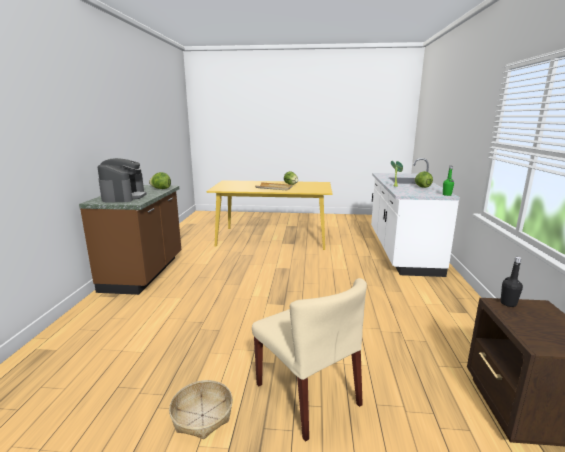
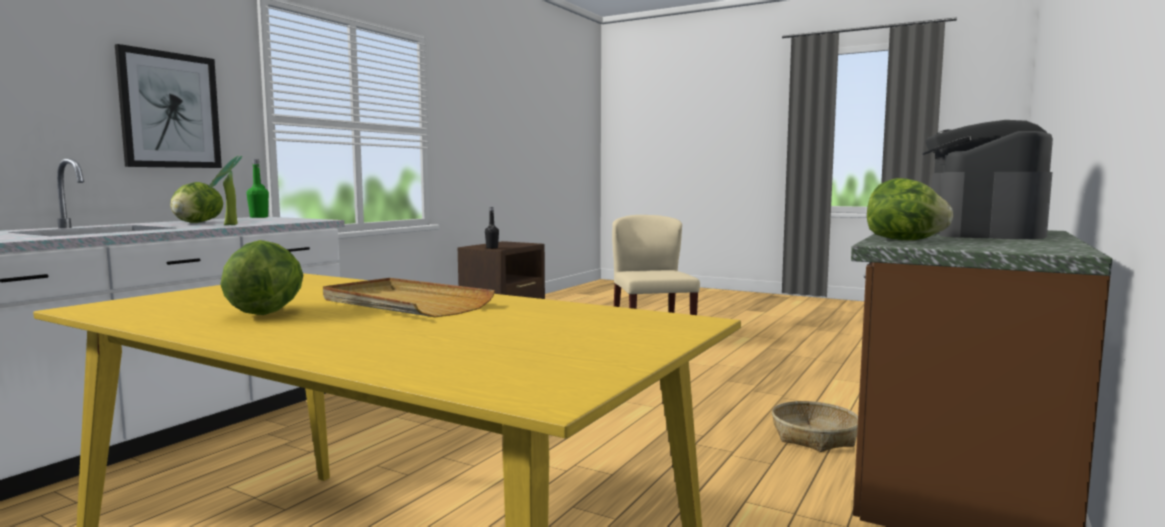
camera: 155 degrees left, 10 degrees down
basket [169,380,233,439] -> basket moved to [772,401,858,452]
none -> picture [115,44,222,168]

